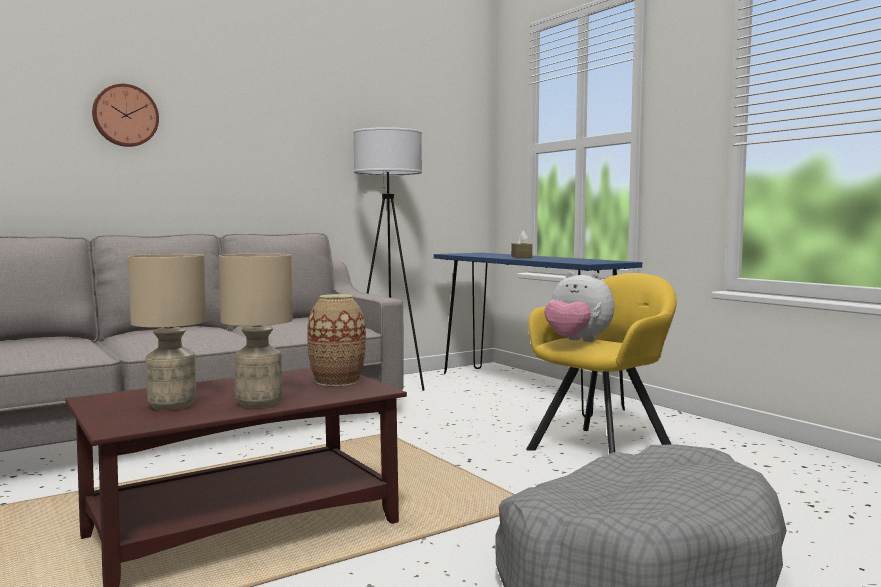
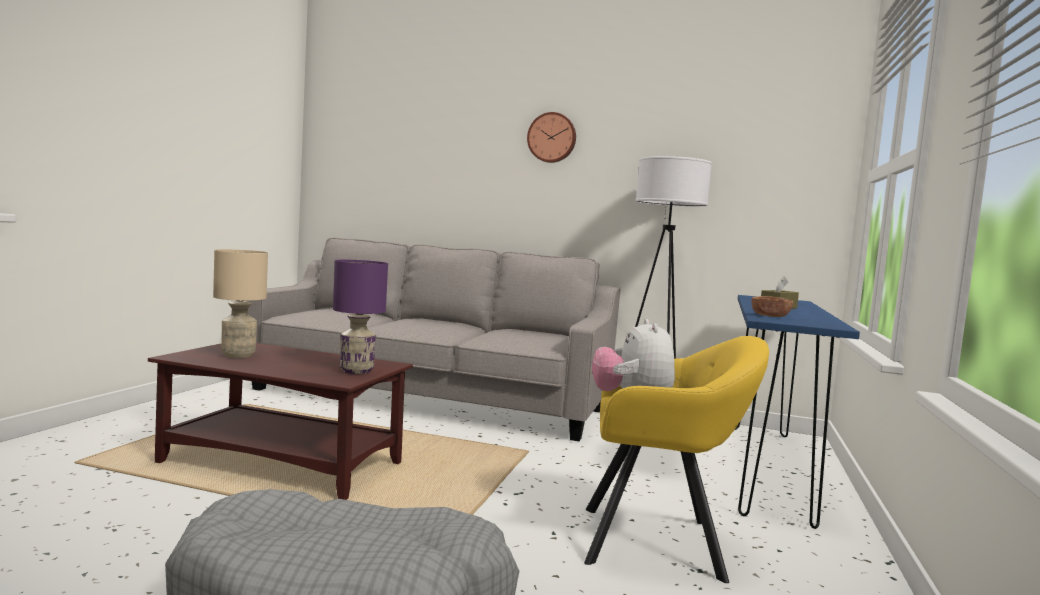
camera: 50 degrees right, 0 degrees up
wall clock [92,84,159,147] -> wall clock moved to [527,112,576,163]
beige table lamp [219,253,293,408] -> none
vase [307,294,366,386] -> purple table lamp [333,260,388,374]
none -> brown bowl [752,296,793,317]

